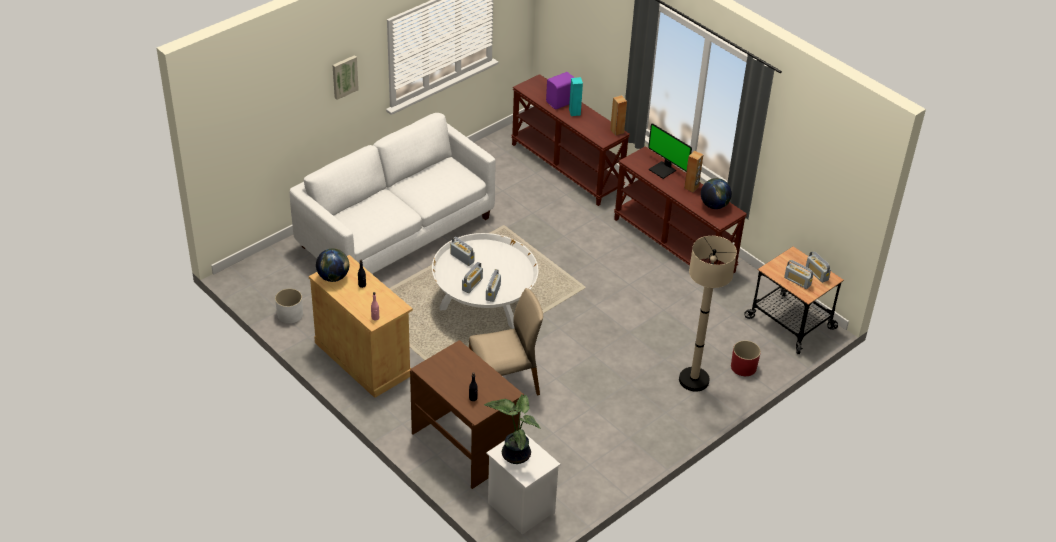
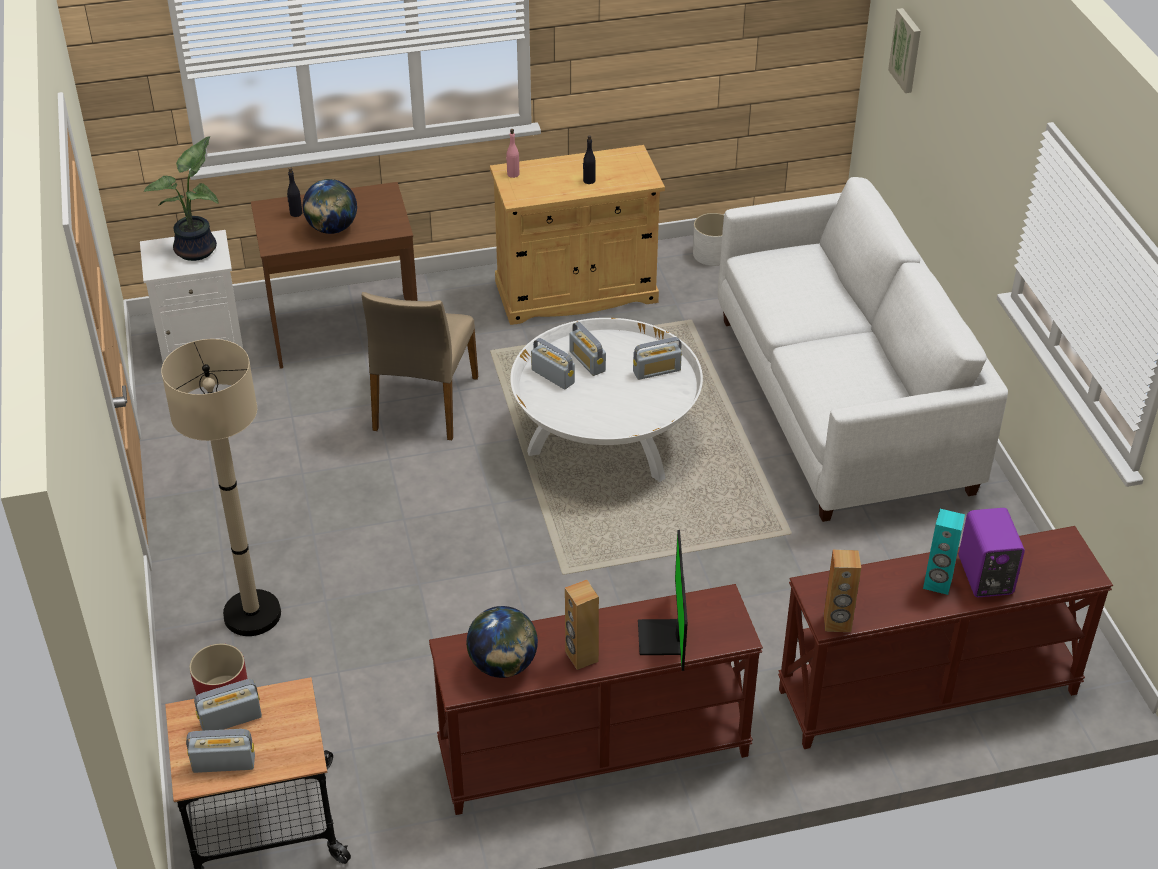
camera: 120 degrees right, 0 degrees up
globe [316,248,349,282] -> globe moved to [303,179,357,234]
picture [333,55,359,100] -> picture moved to [888,8,921,93]
monitor [648,123,692,179] -> monitor turned 75 degrees counterclockwise [638,530,688,671]

